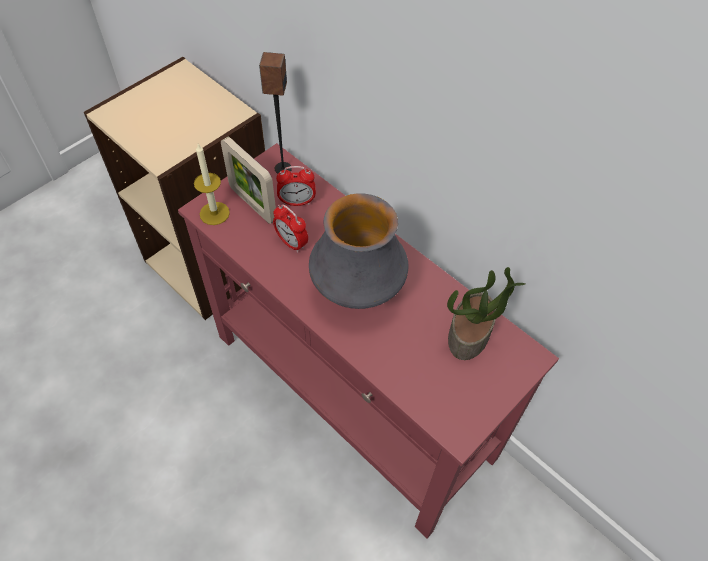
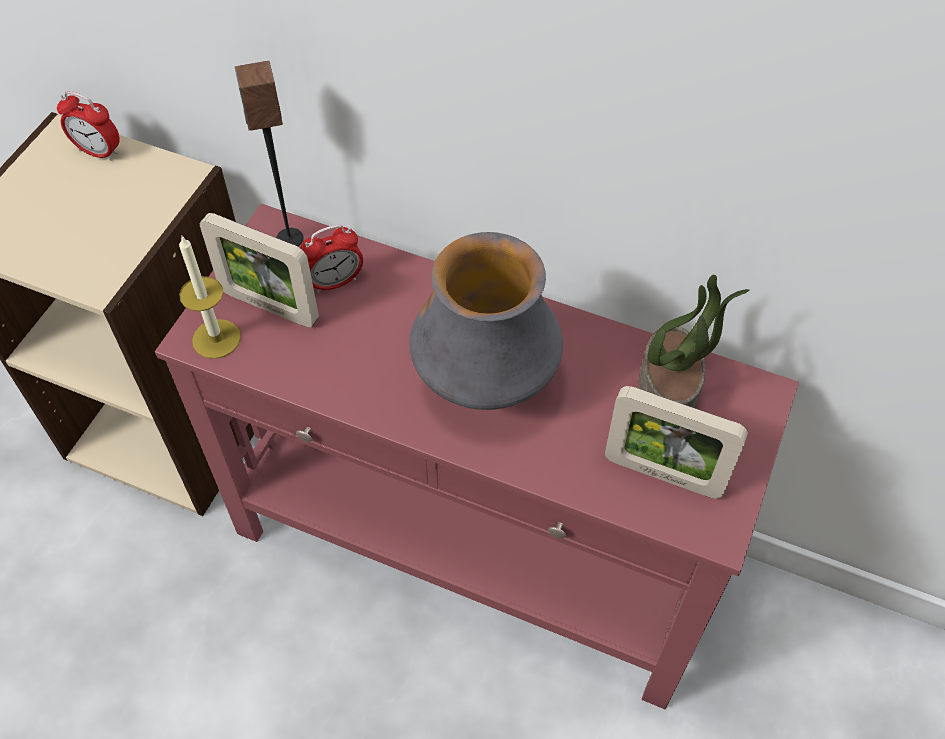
camera: 20 degrees left, 0 degrees up
alarm clock [273,205,308,253] -> alarm clock moved to [57,91,120,161]
none -> picture frame [605,386,748,499]

